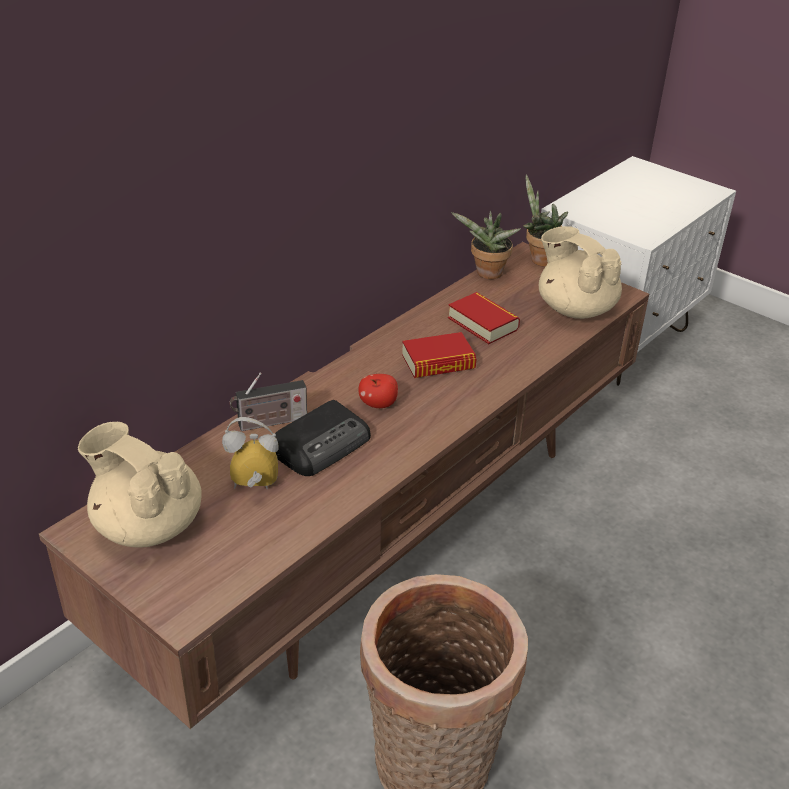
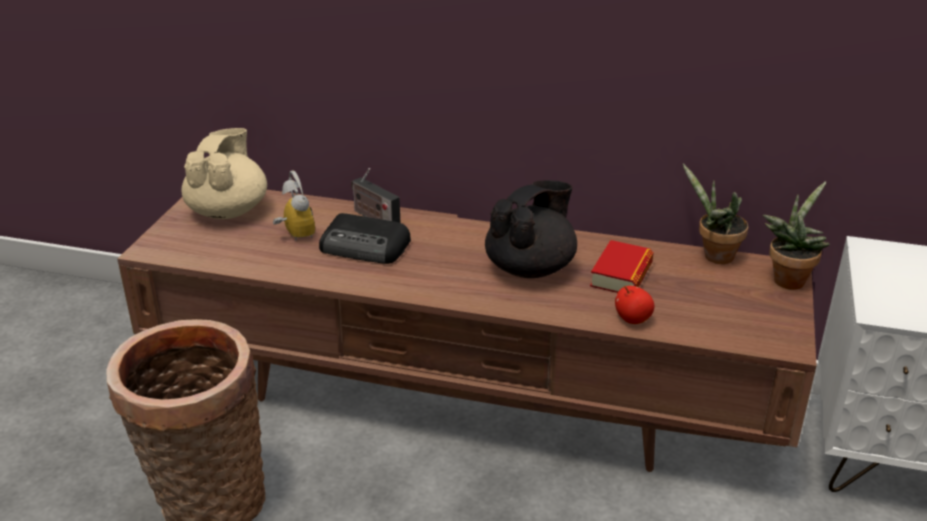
camera: 65 degrees right, 5 degrees down
apple [359,374,398,408] -> apple moved to [615,285,654,324]
book [402,332,476,378] -> black teapot [485,180,577,278]
beige teapot [539,226,622,319] -> none

